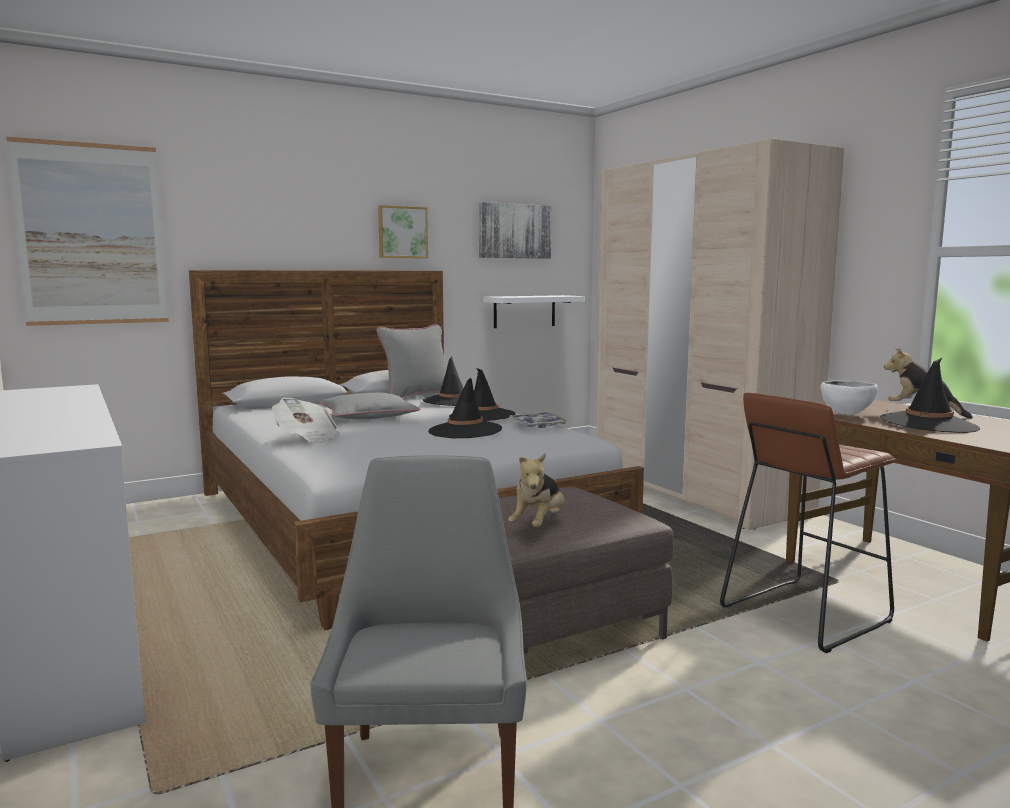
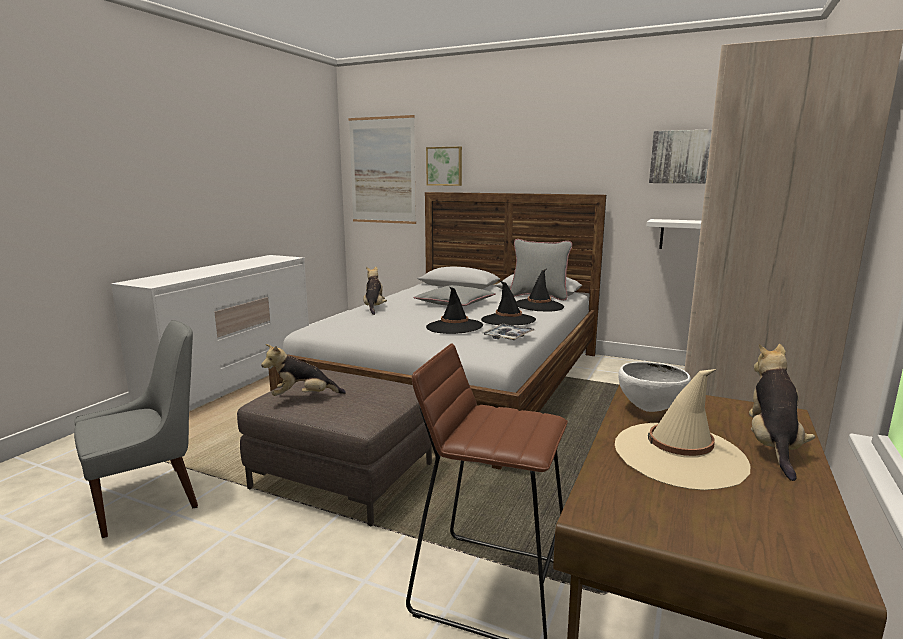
camera: 55 degrees right, 5 degrees up
newspaper [272,398,340,444] -> plush toy [363,267,387,315]
picture [378,205,428,258] -> picture moved to [426,146,462,186]
black hat [880,358,980,433] -> beige hat [615,369,751,490]

